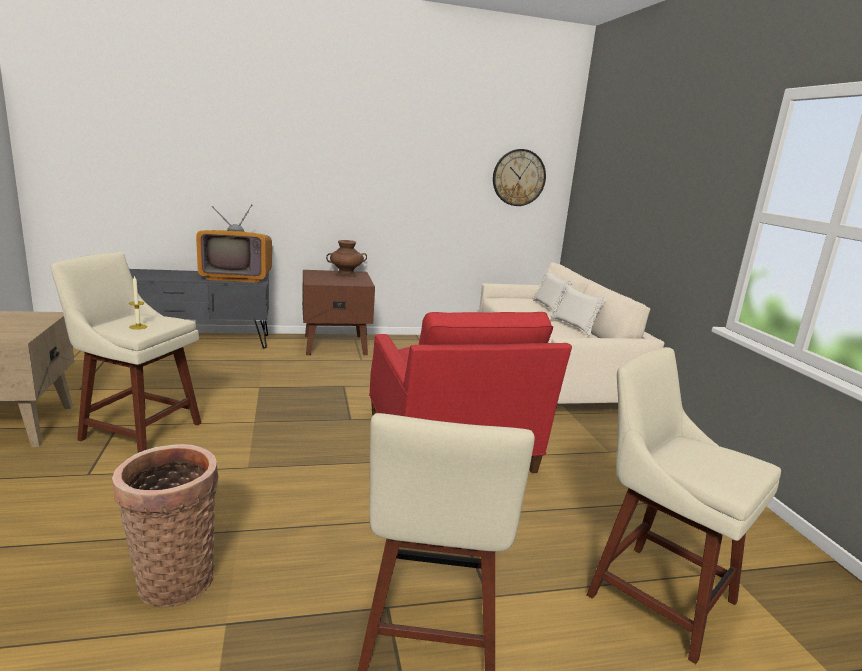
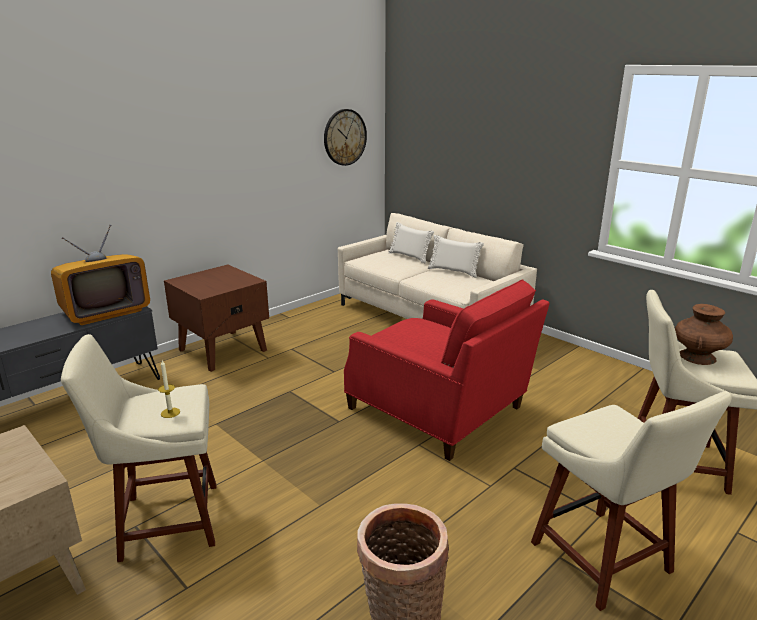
camera: 30 degrees left, 5 degrees up
brown vase [326,240,367,277] -> brown vase moved to [675,304,733,365]

